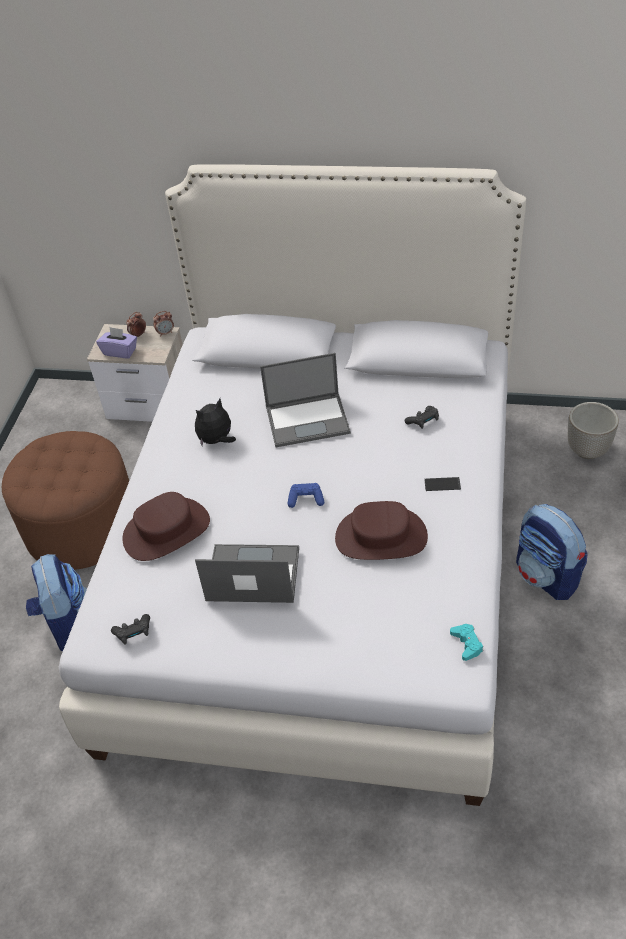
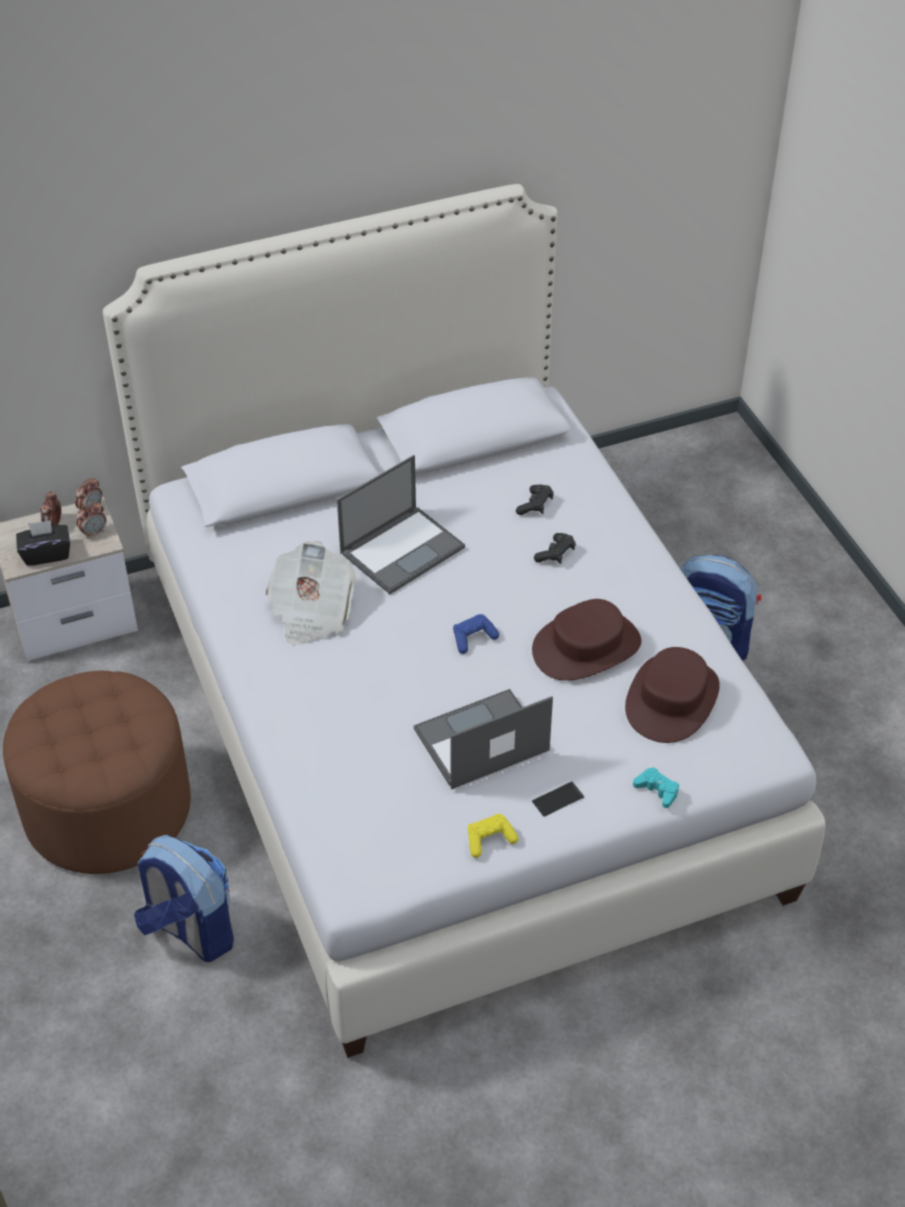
camera: 35 degrees left, 0 degrees up
purple tissue box [96,327,137,359] -> black tissue box [16,520,70,566]
black game controller [111,614,150,645] -> black game controller moved to [534,533,576,564]
brown hat [122,492,210,561] -> brown hat moved to [625,647,720,743]
plush toy [195,398,236,446] -> newspaper [266,541,356,646]
phone [424,477,461,491] -> phone moved to [532,781,584,817]
turquoise game controller [450,624,483,661] -> turquoise game controller moved to [633,767,679,808]
planter [568,402,619,459] -> none
none -> alarm clock [76,502,107,539]
none -> yellow game controller [468,814,518,858]

